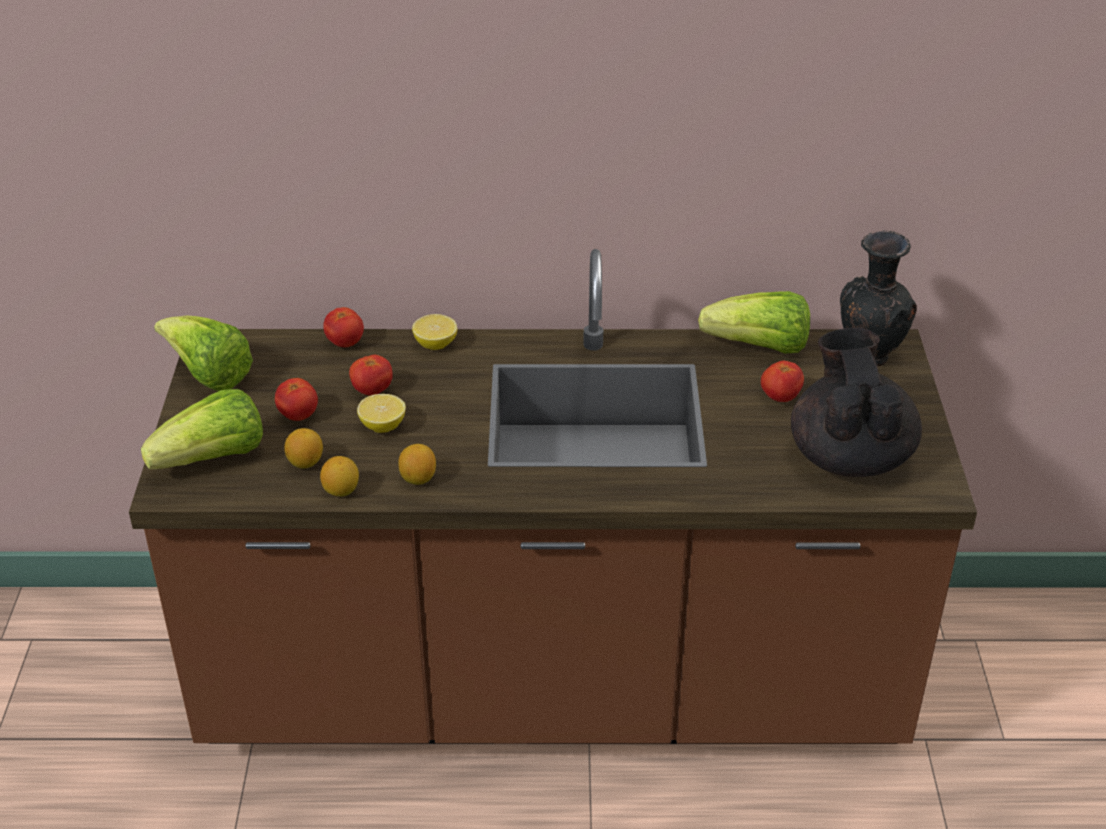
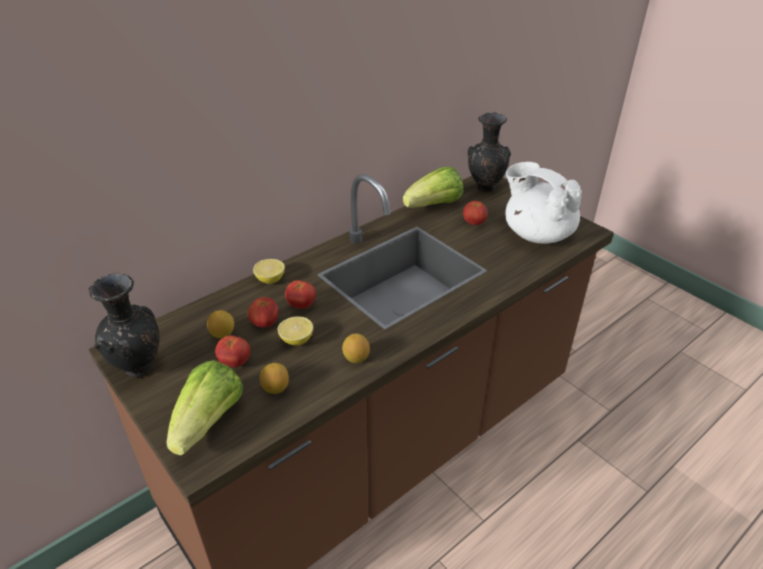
camera: 40 degrees left, 0 degrees up
lettuce [154,316,253,391] -> black vase [89,274,159,378]
lemon [320,456,359,497] -> lemon moved to [207,310,234,338]
tomato [323,307,364,347] -> tomato moved to [285,280,316,309]
black teapot [791,328,922,477] -> white teapot [505,162,582,244]

